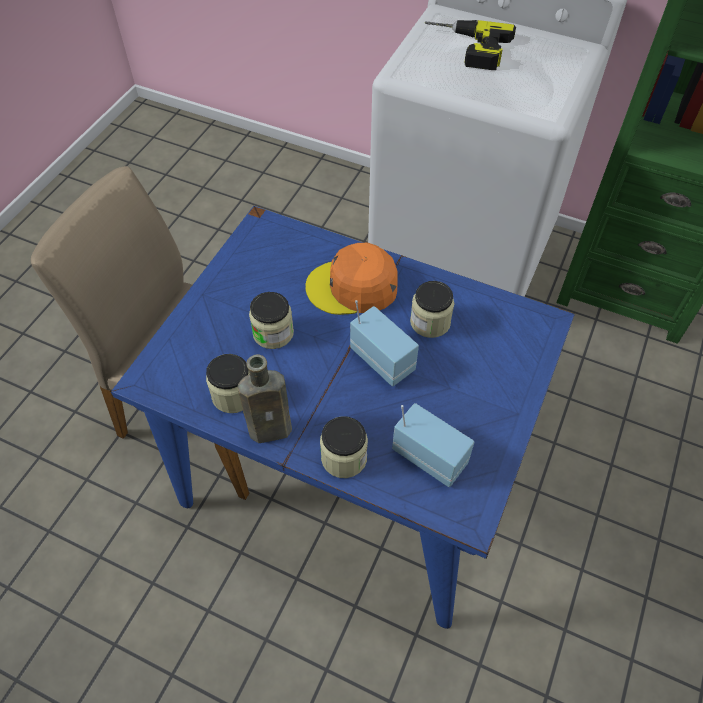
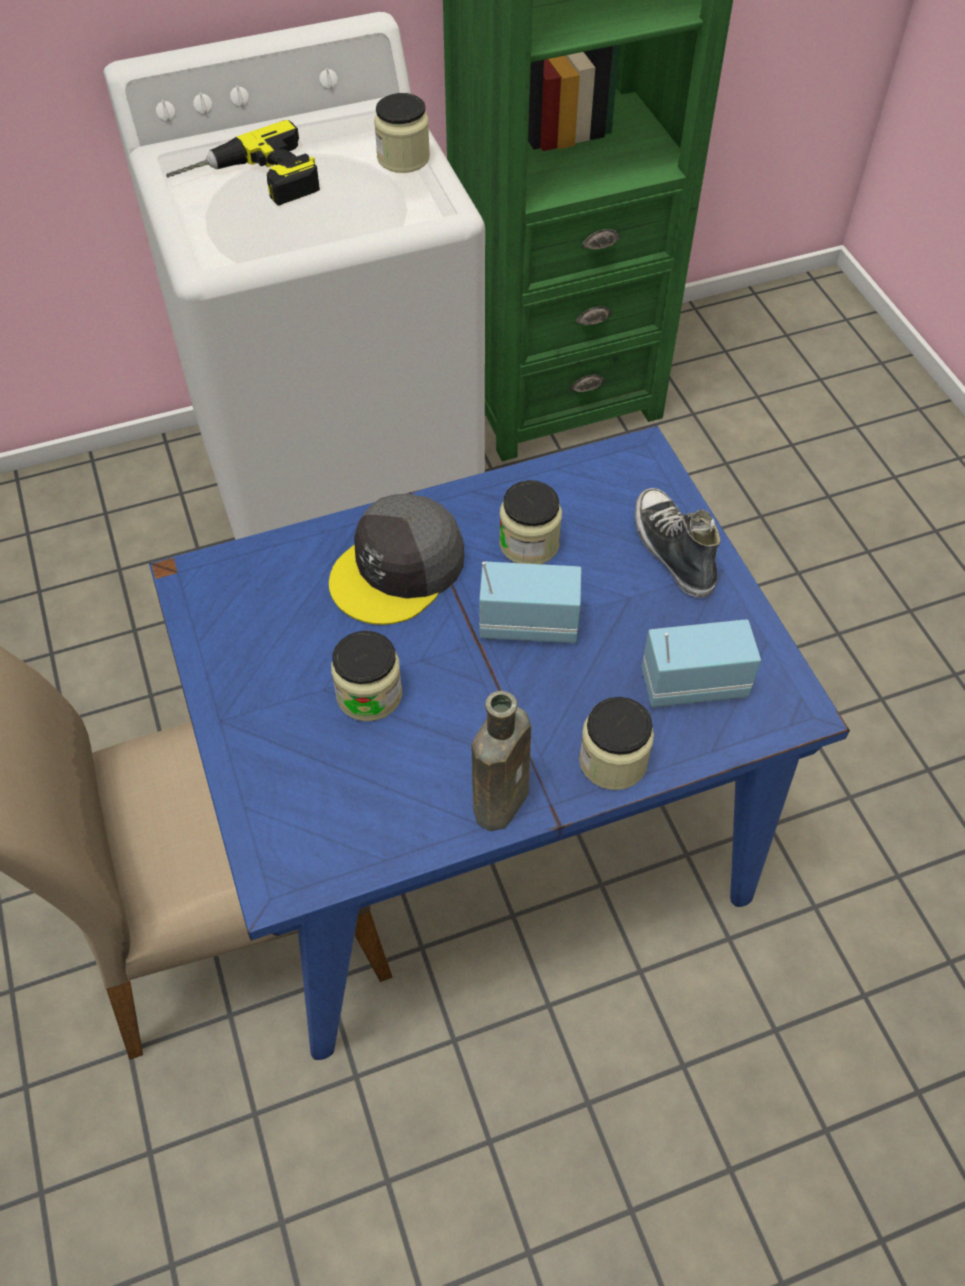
camera: 45 degrees left, 0 degrees up
jar [206,354,250,413] -> jar moved to [374,93,430,173]
orange cap [305,243,398,315] -> grey cap [329,493,464,625]
none -> shoe [635,488,721,598]

